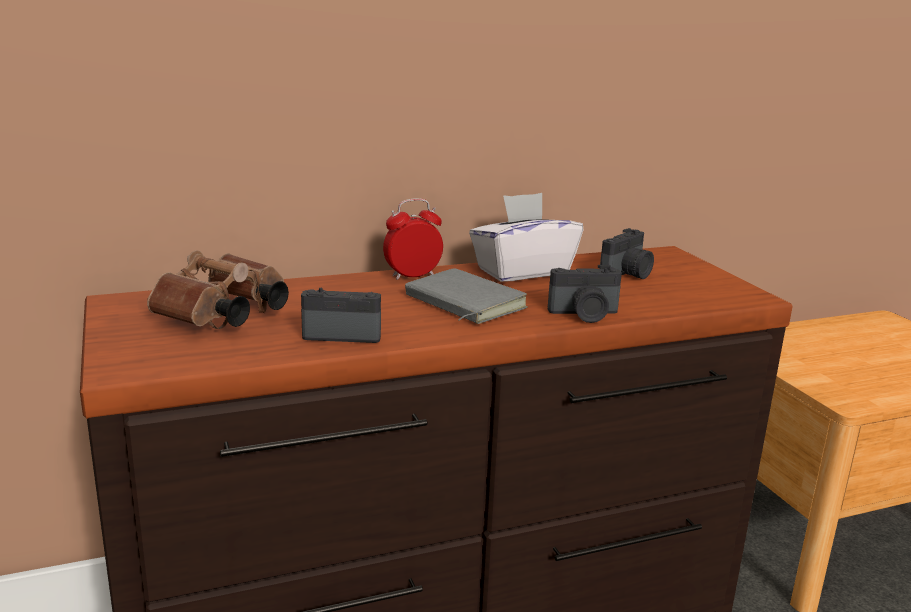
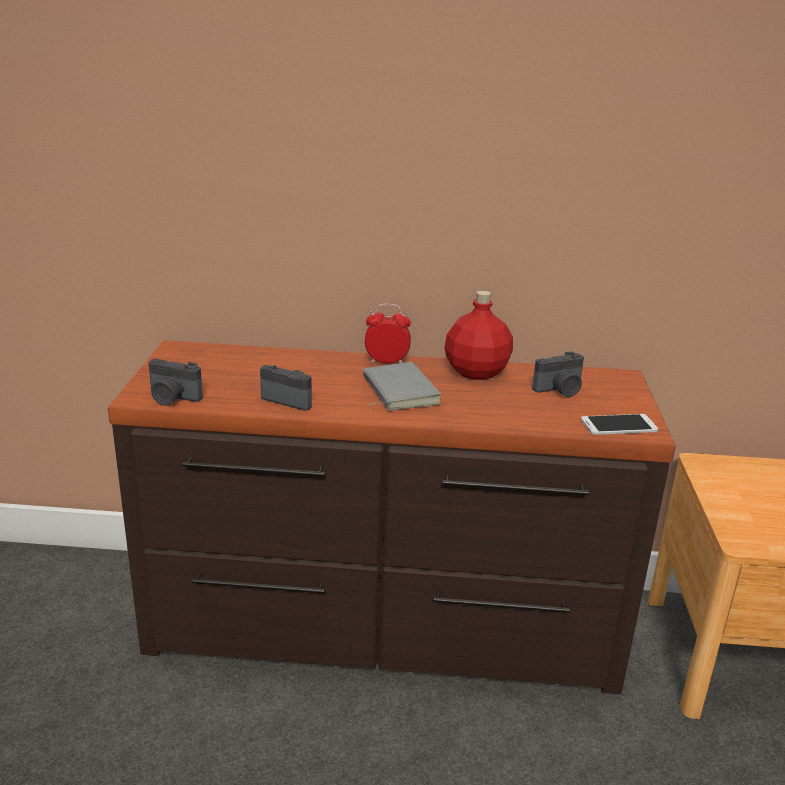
camera: 25 degrees right, 5 degrees up
brown binoculars [147,250,289,329] -> none
white tissue box [469,193,584,282] -> red bottle [444,291,513,380]
camera [548,265,622,323] -> camera moved to [148,359,203,406]
none -> phone [581,414,659,435]

